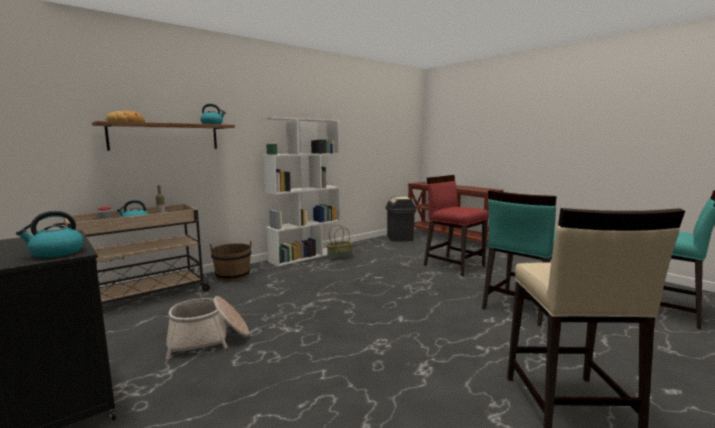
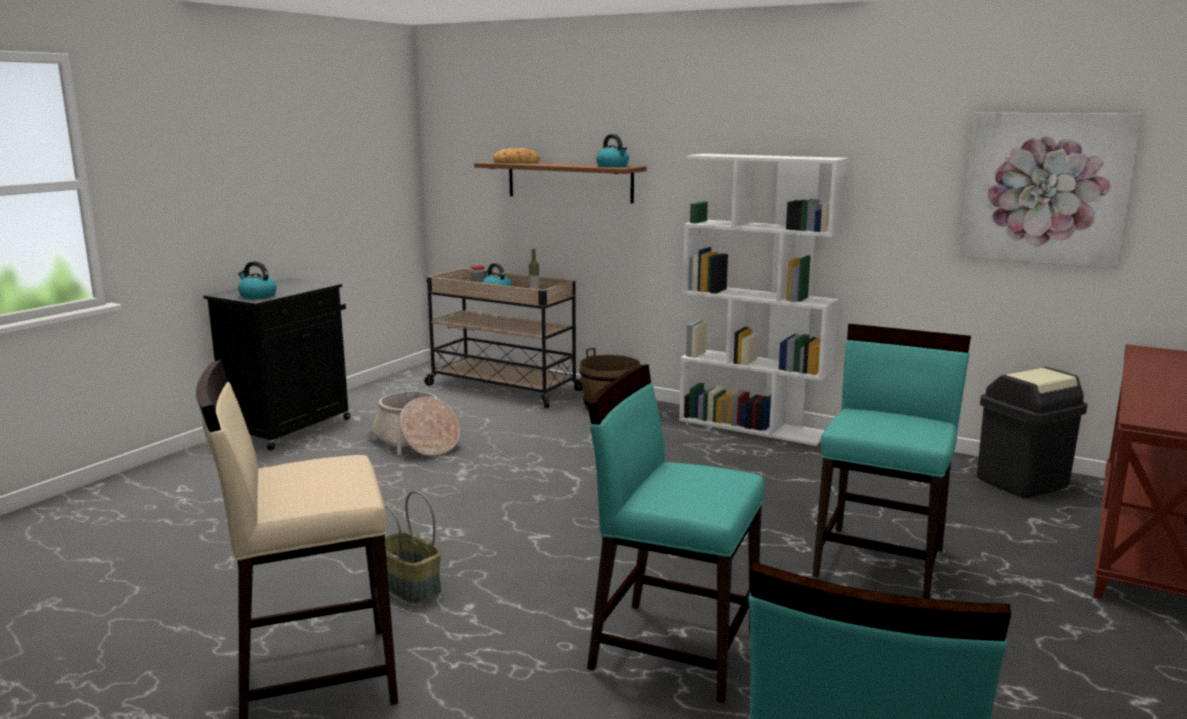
camera: 70 degrees right, 5 degrees up
basket [327,225,353,261] -> basket moved to [384,491,441,604]
red chair [424,175,488,276] -> turquoise chair [812,324,971,599]
none -> picture [959,113,1142,269]

